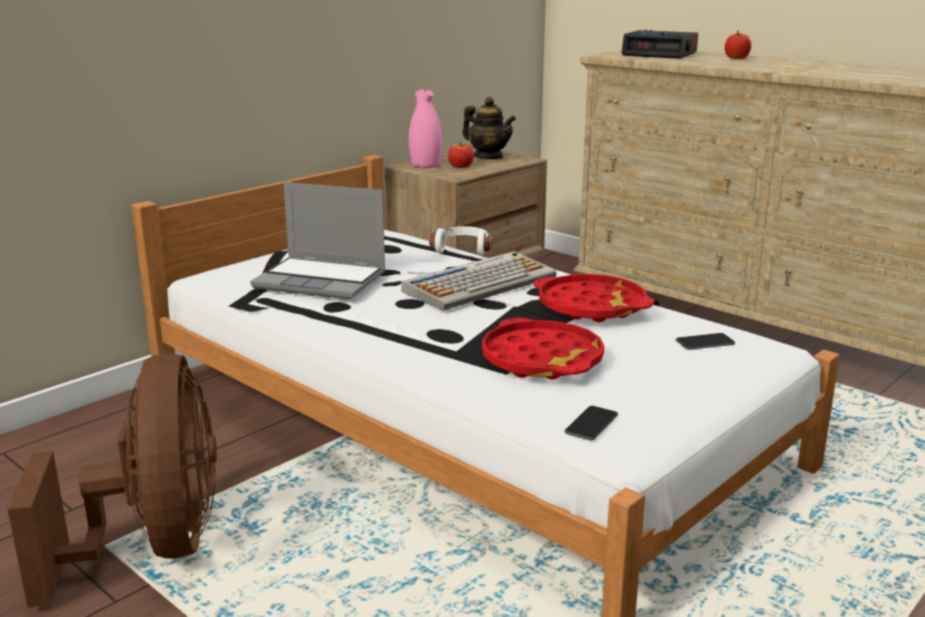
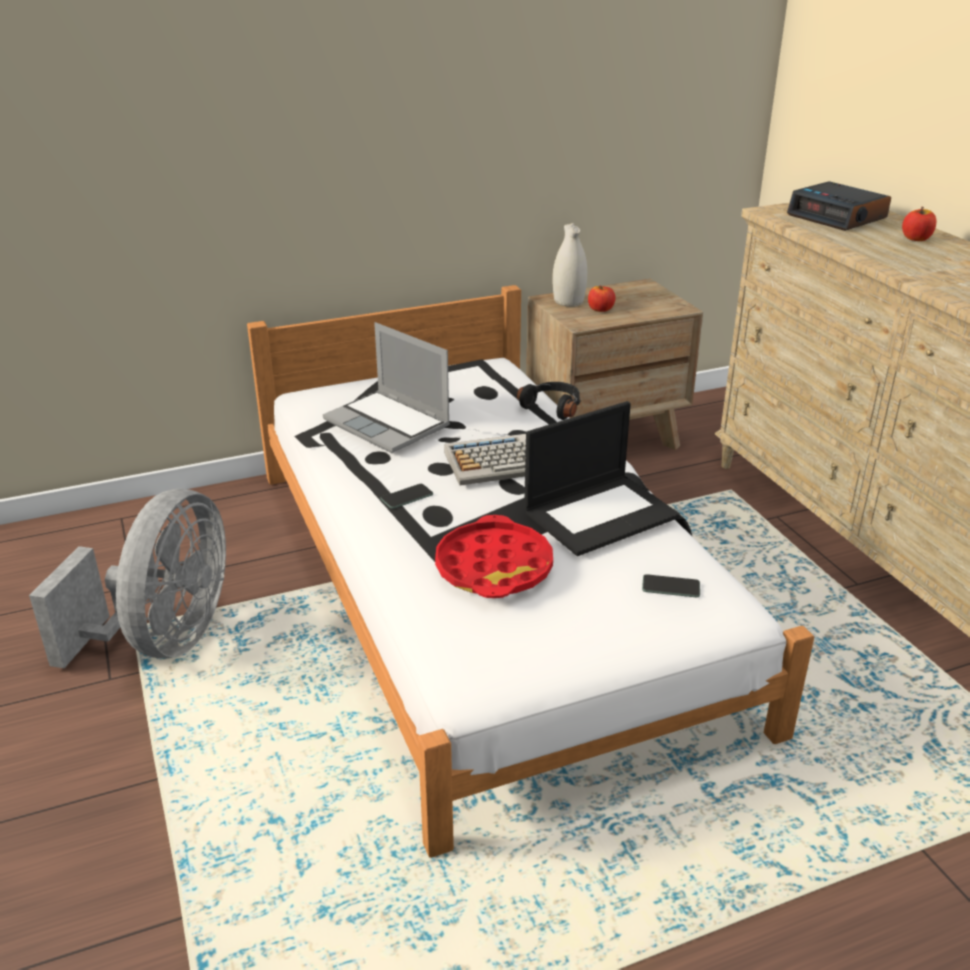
camera: 25 degrees right, 10 degrees up
brown fan [7,353,217,608] -> grey fan [29,489,226,668]
pink vase [409,89,442,168] -> white vase [552,223,587,307]
white headphones [429,226,492,255] -> black headphones [517,382,581,420]
teapot [462,97,516,159] -> none
red tray [534,274,654,322] -> laptop [524,401,680,556]
phone [565,406,618,441] -> phone moved to [380,484,433,509]

